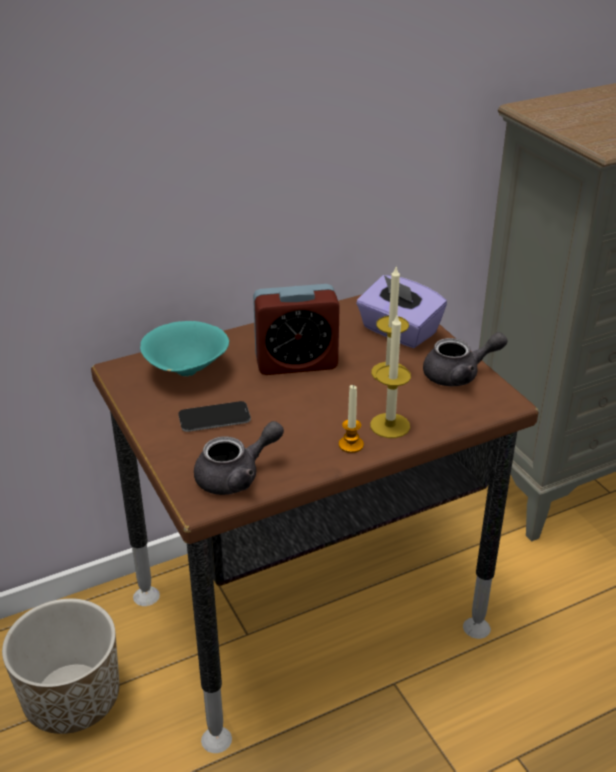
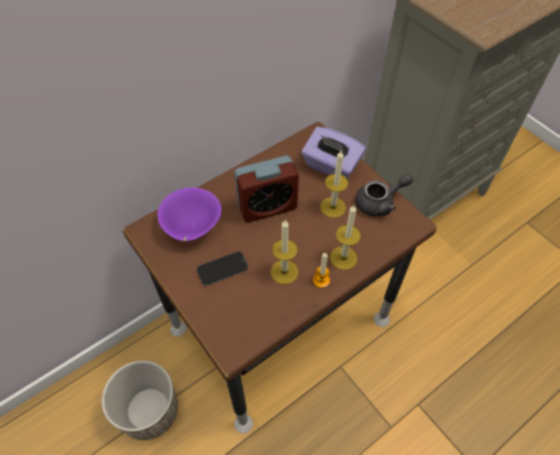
camera: 10 degrees left, 20 degrees up
turquoise bowl [140,321,229,377] -> purple bowl [157,187,221,241]
grey teapot [194,421,284,495] -> none
none -> candle [271,219,298,284]

